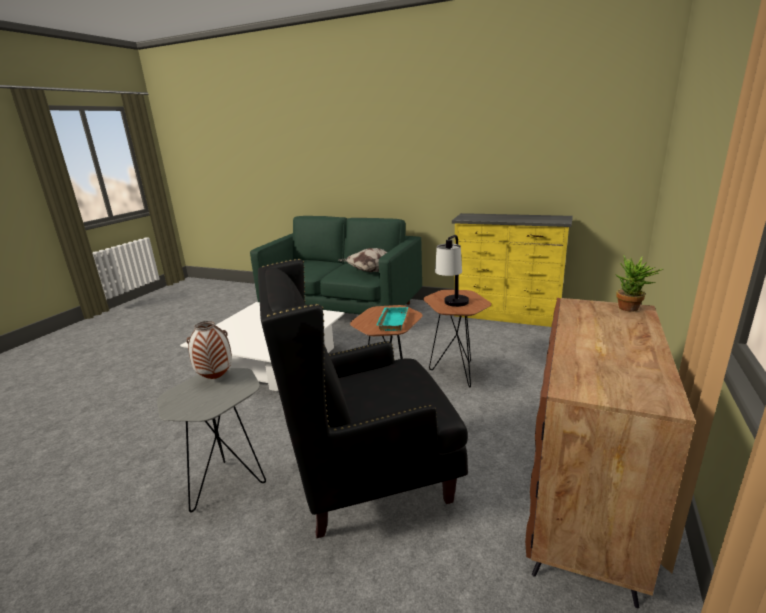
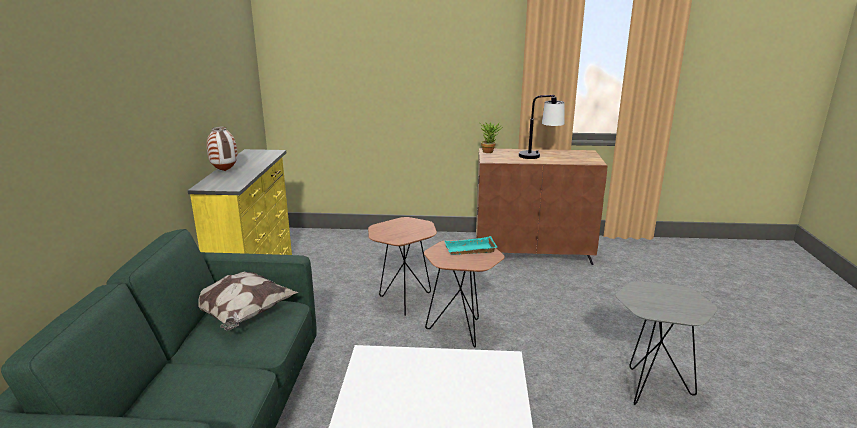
camera: 110 degrees left, 0 degrees up
vase [186,321,232,379] -> vase moved to [206,127,238,171]
black armchair [258,259,468,539] -> none
table lamp [435,235,469,307] -> table lamp moved to [519,95,565,159]

